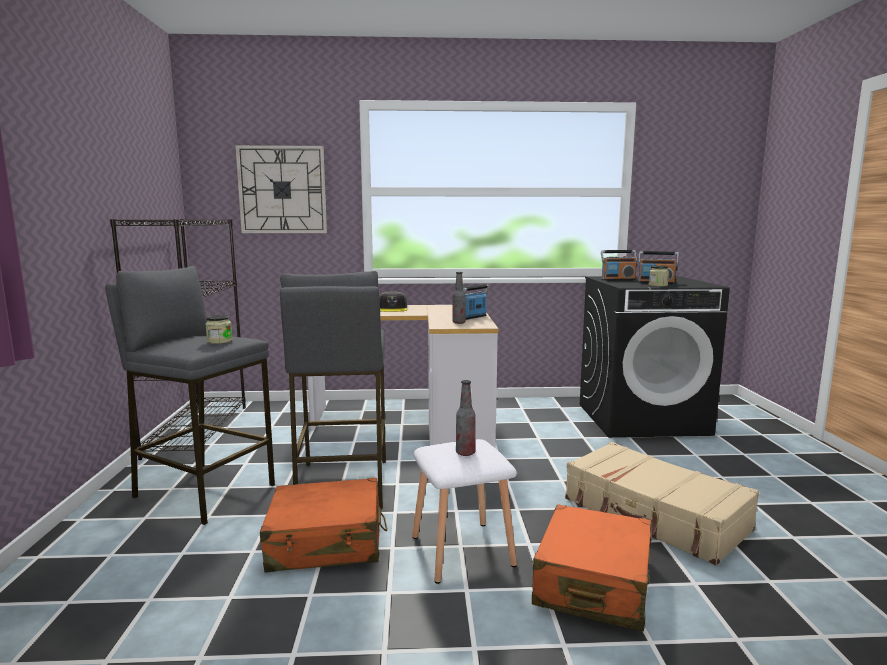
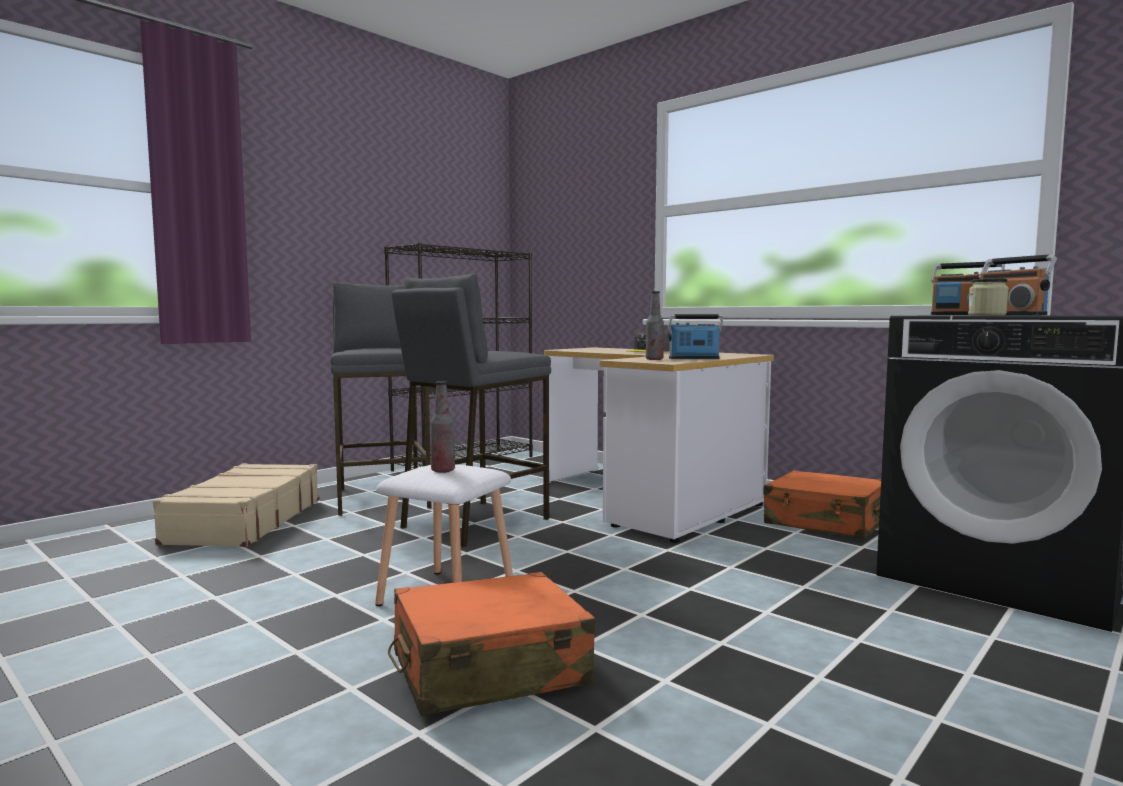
camera: 45 degrees right, 5 degrees down
jar [205,315,232,344] -> none
wall clock [235,145,327,233] -> none
orange suitcase [260,478,387,572] -> orange suitcase moved to [764,470,881,539]
beige suitcase [565,442,759,565] -> beige suitcase moved to [153,463,319,547]

